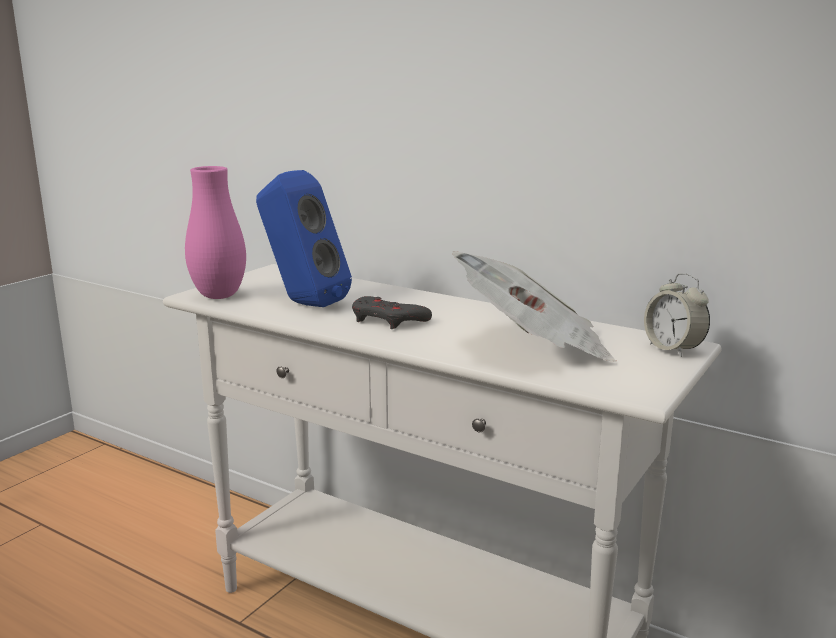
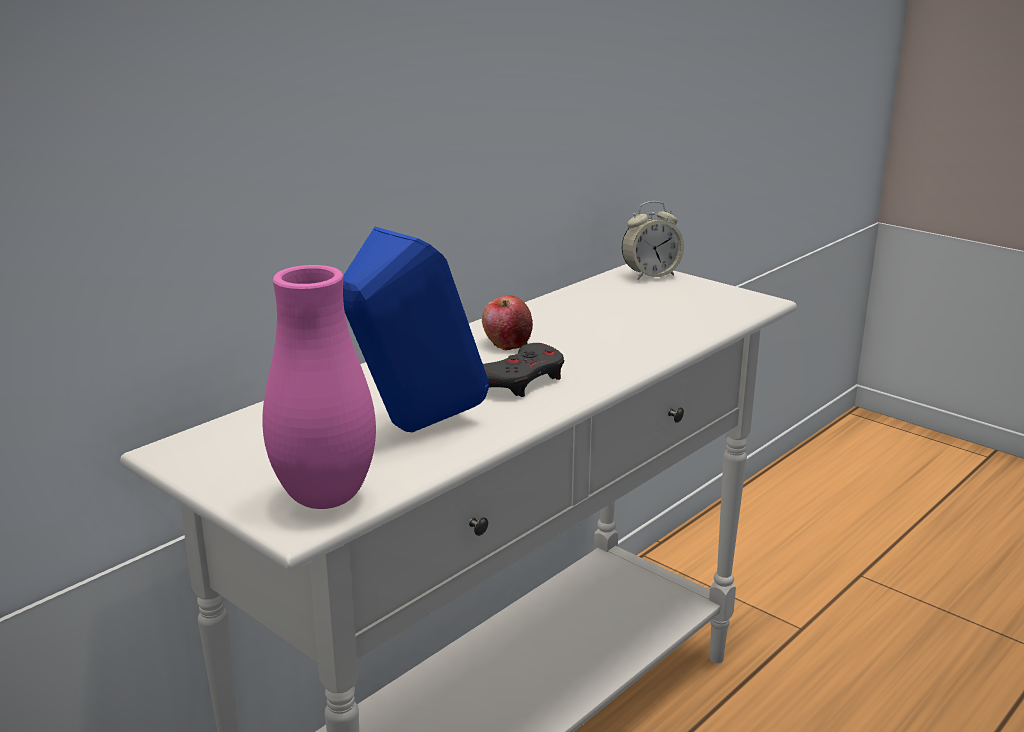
camera: 80 degrees left, 5 degrees up
newspaper [452,251,617,362] -> none
none -> apple [482,295,533,350]

